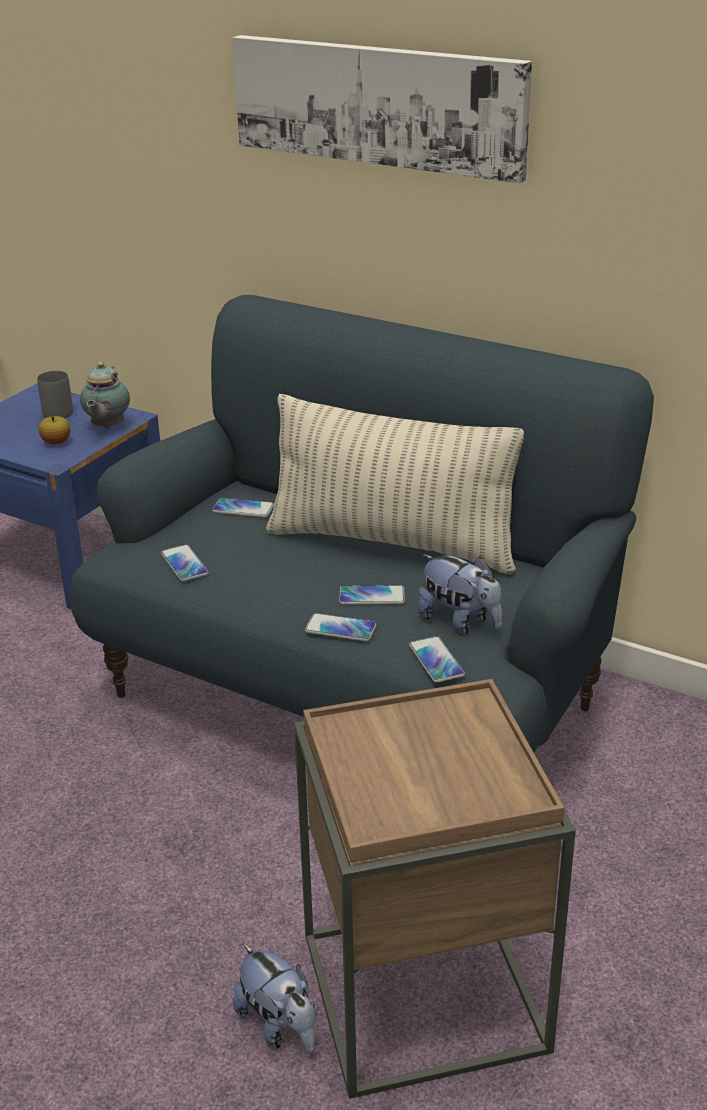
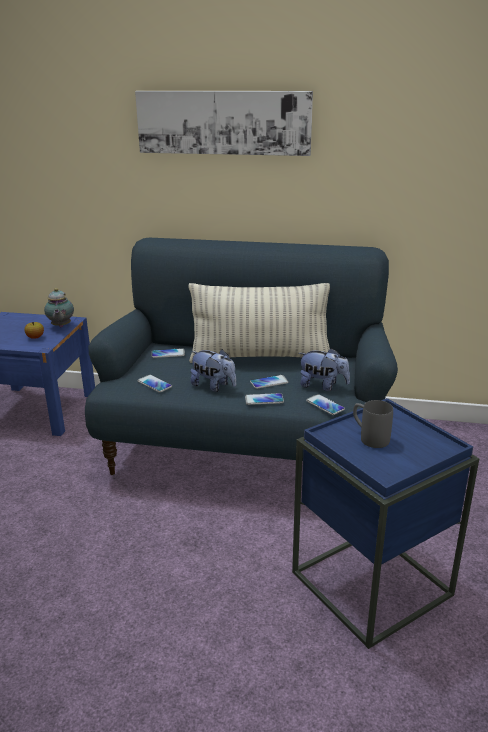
camera: 20 degrees left, 5 degrees down
grey mug [37,371,73,418] -> grey mug moved to [353,400,393,448]
plush toy [233,944,315,1053] -> plush toy moved to [190,349,236,392]
brown side table [294,679,576,1099] -> blue side table [292,398,479,649]

